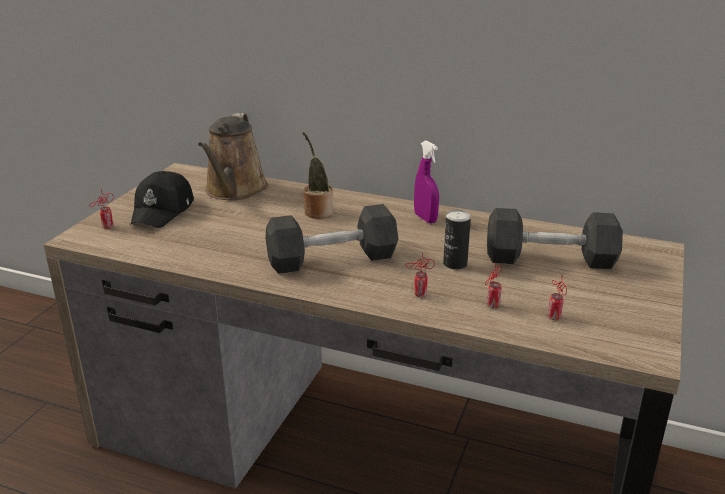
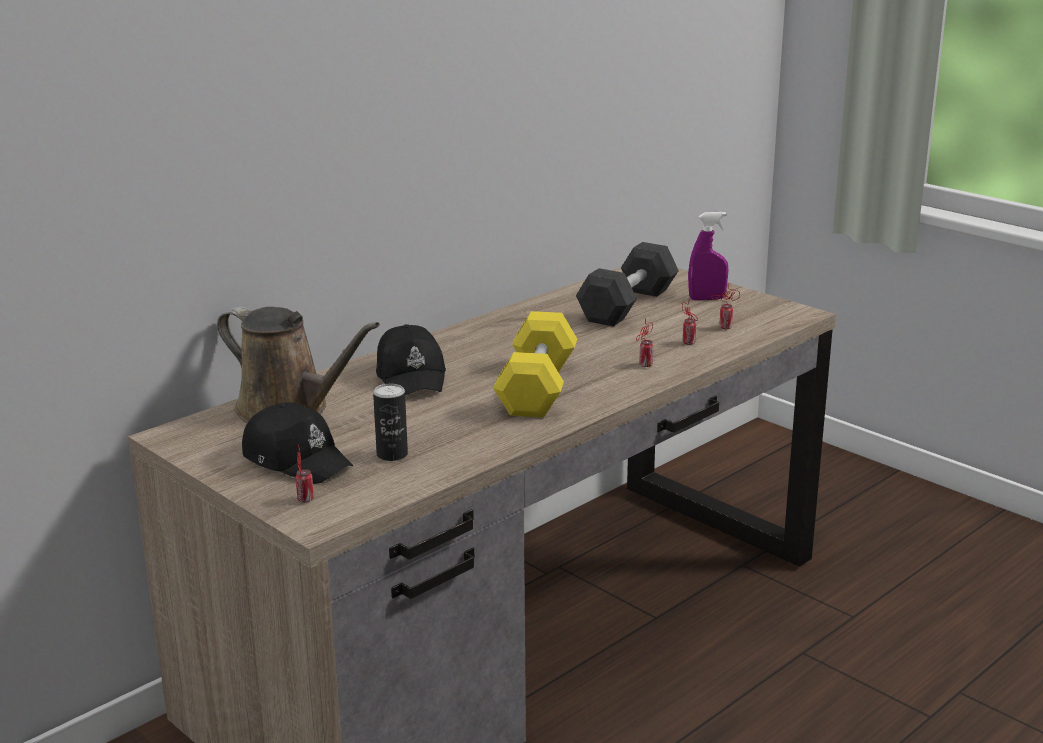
camera: 65 degrees left, 5 degrees down
grey dumbbell [265,204,399,274] -> yellow dumbbell [493,311,577,418]
potted plant [303,132,334,219] -> black cap [376,324,446,395]
purple spray bottle [414,140,439,223] -> purple spray bottle moved to [688,212,729,300]
can [443,210,471,270] -> can moved to [373,384,408,461]

